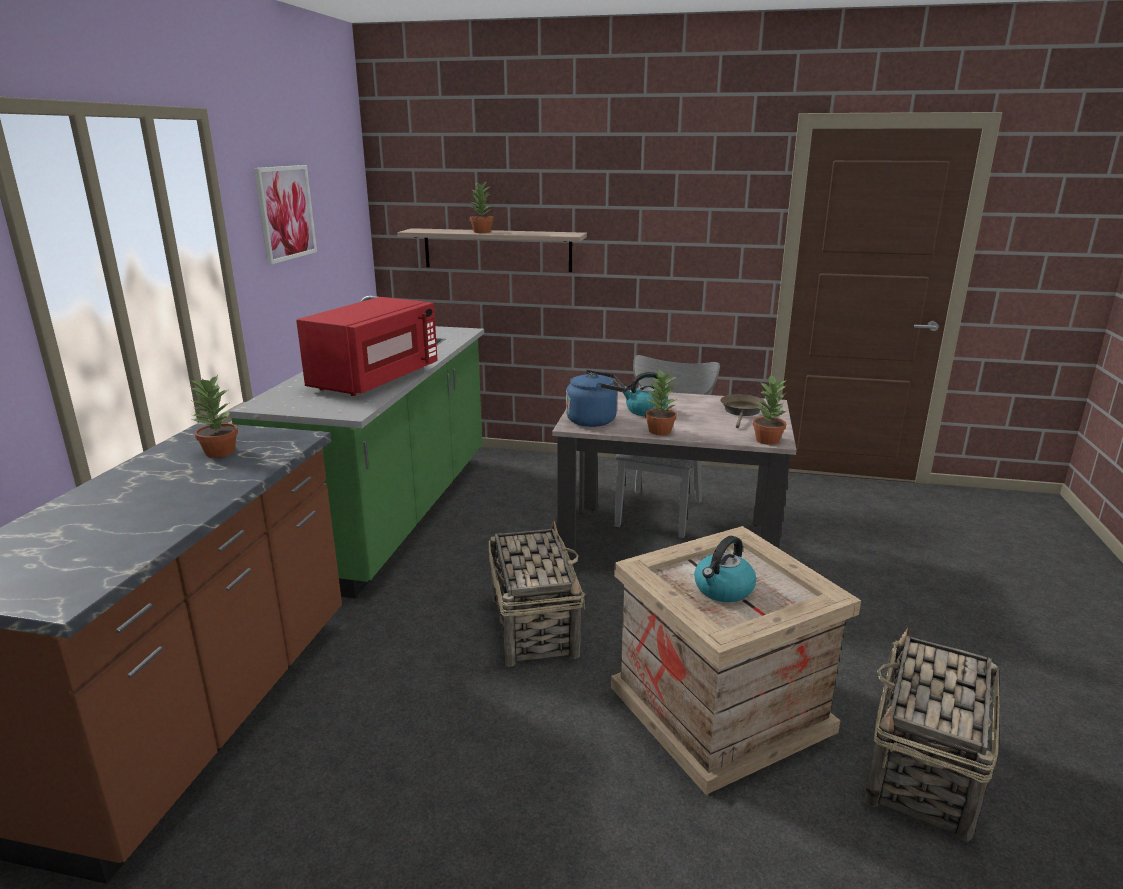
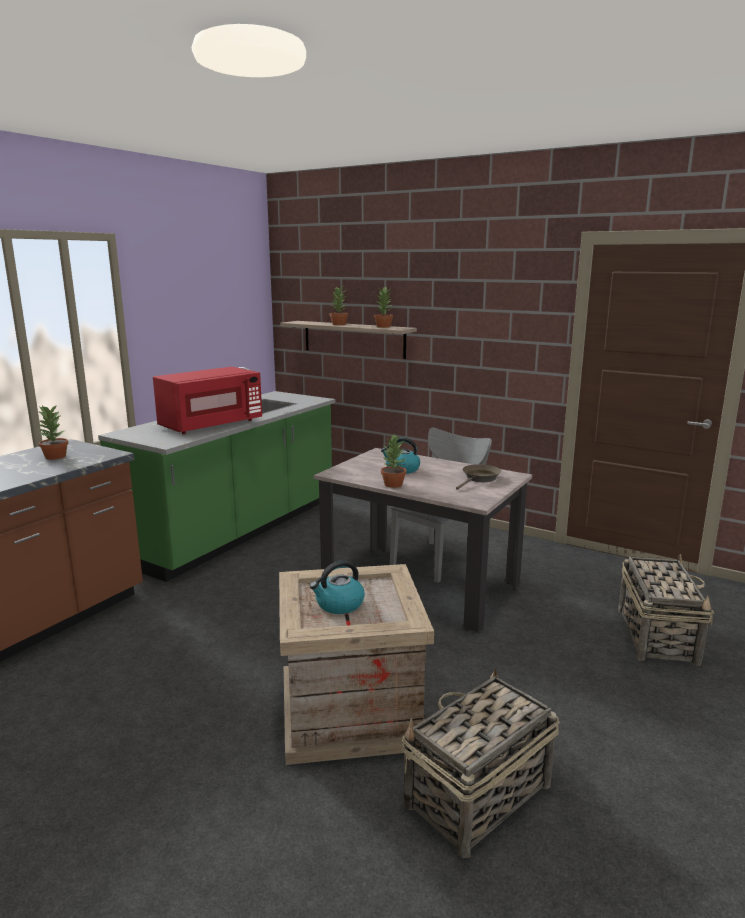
camera: 20 degrees right, 5 degrees down
picture [254,165,317,264] -> none
basket [489,521,585,667] -> basket moved to [618,554,714,666]
blue kettle [566,370,625,427] -> none
potted plant [753,374,787,445] -> potted plant moved to [374,286,393,328]

